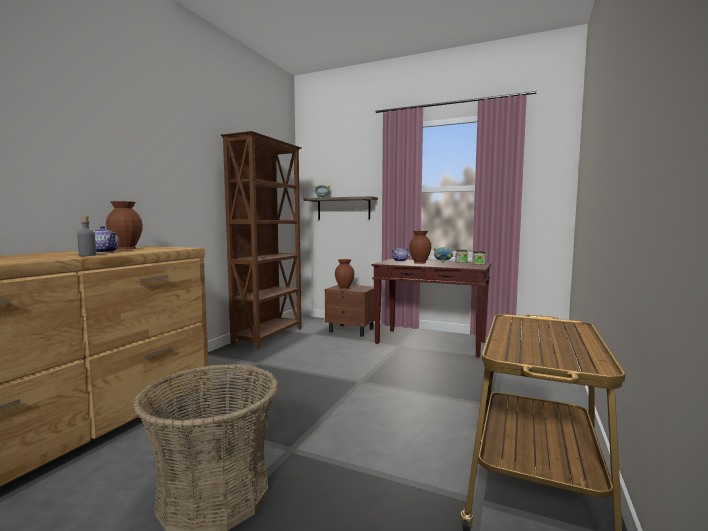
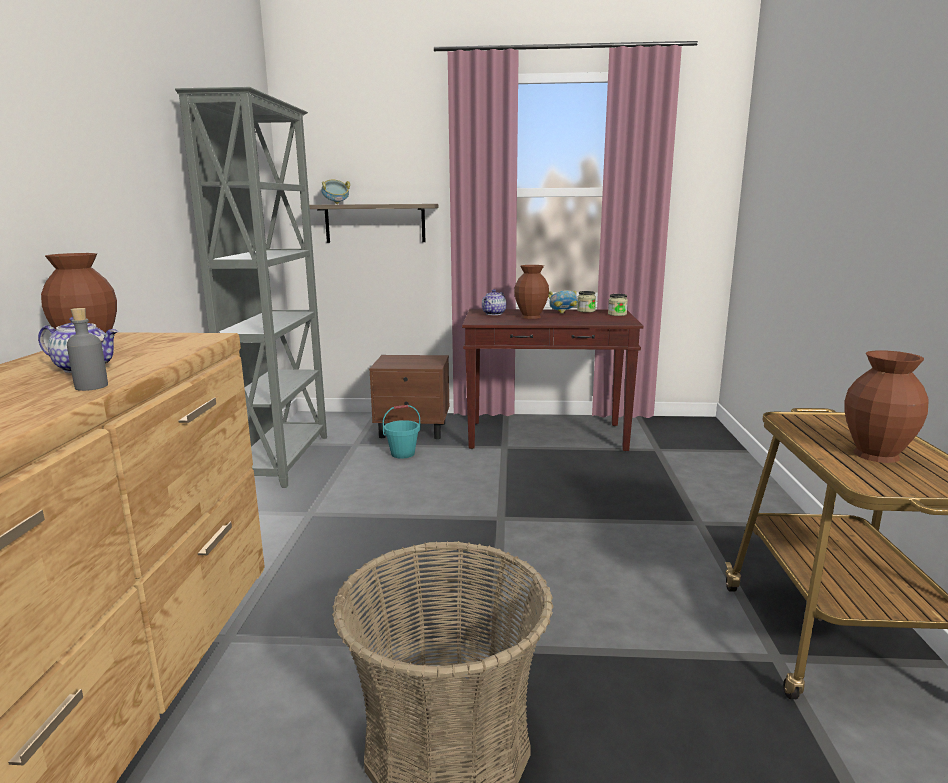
camera: 20 degrees left, 10 degrees up
brown bookcase [221,131,301,350] -> grey bookcase [175,87,327,488]
brown vase [335,259,354,290] -> brown vase moved to [845,350,929,463]
none -> turquoise bucket [382,405,421,459]

